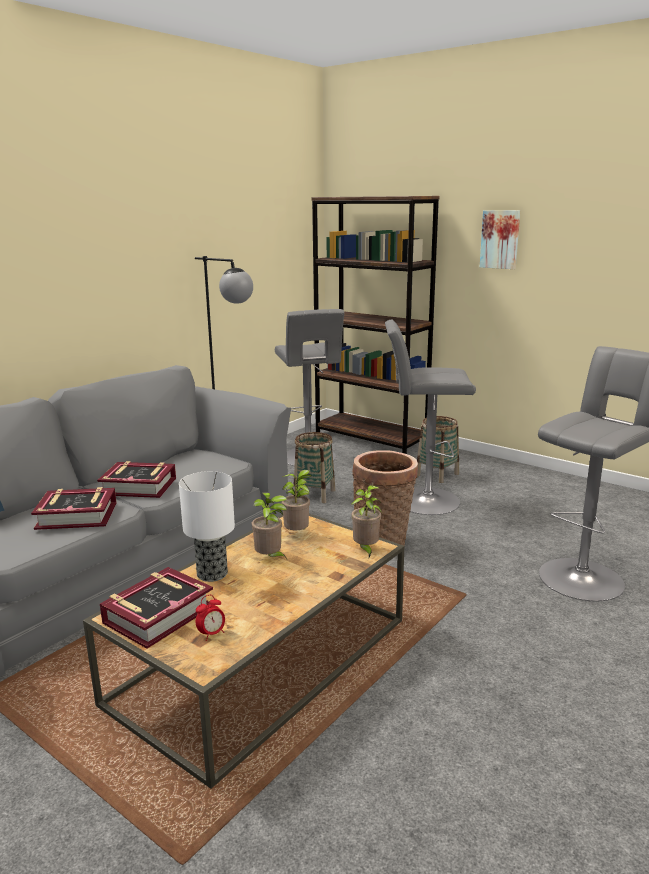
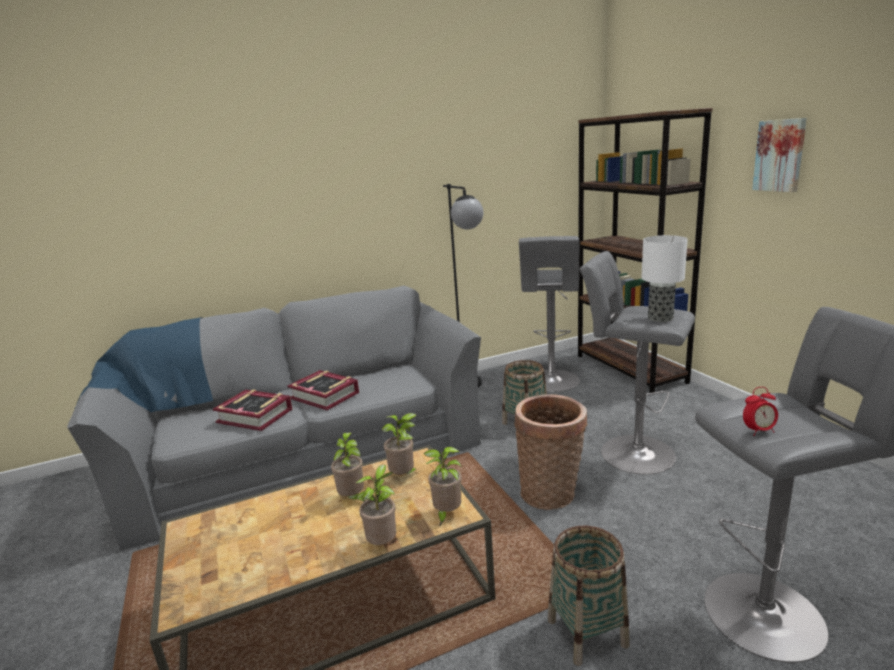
camera: 30 degrees right, 0 degrees up
book [100,567,213,648] -> none
table lamp [179,471,235,582] -> table lamp moved to [641,235,688,322]
alarm clock [196,595,225,641] -> alarm clock moved to [743,387,778,436]
basket [417,416,459,483] -> basket moved to [548,526,630,666]
none -> potted plant [356,465,396,545]

